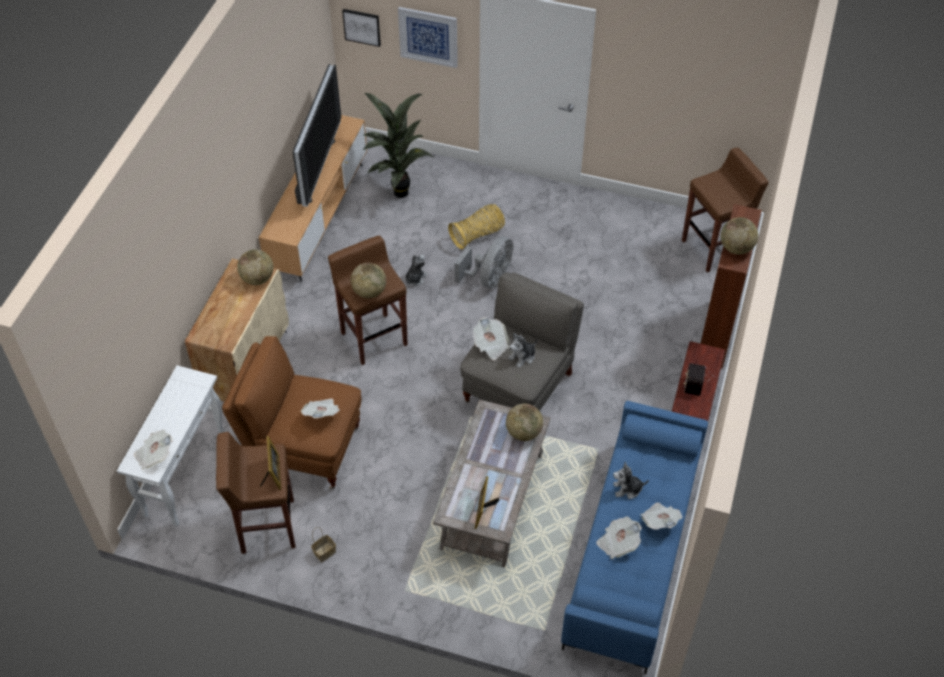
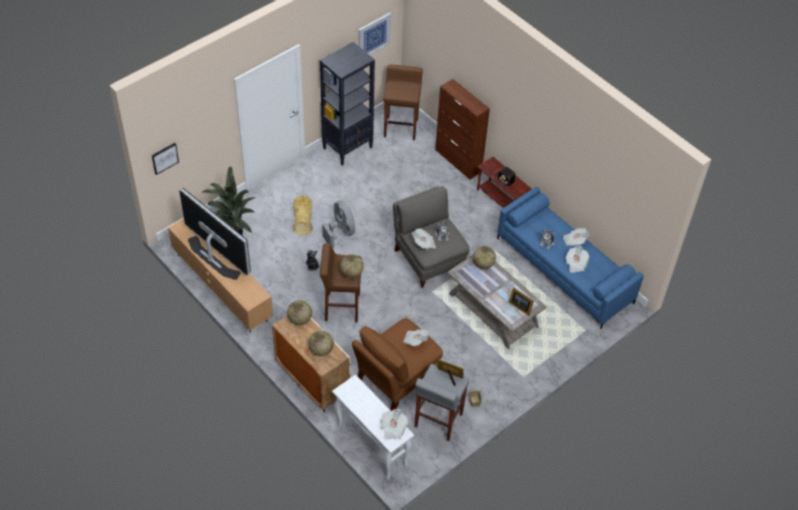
camera: 60 degrees left, 0 degrees up
brown stool [216,432,296,554] -> grey stool [415,364,469,441]
picture [398,7,457,68] -> picture moved to [359,13,391,55]
globe [721,217,758,254] -> globe moved to [308,331,334,356]
none -> black bookcase [320,42,375,166]

